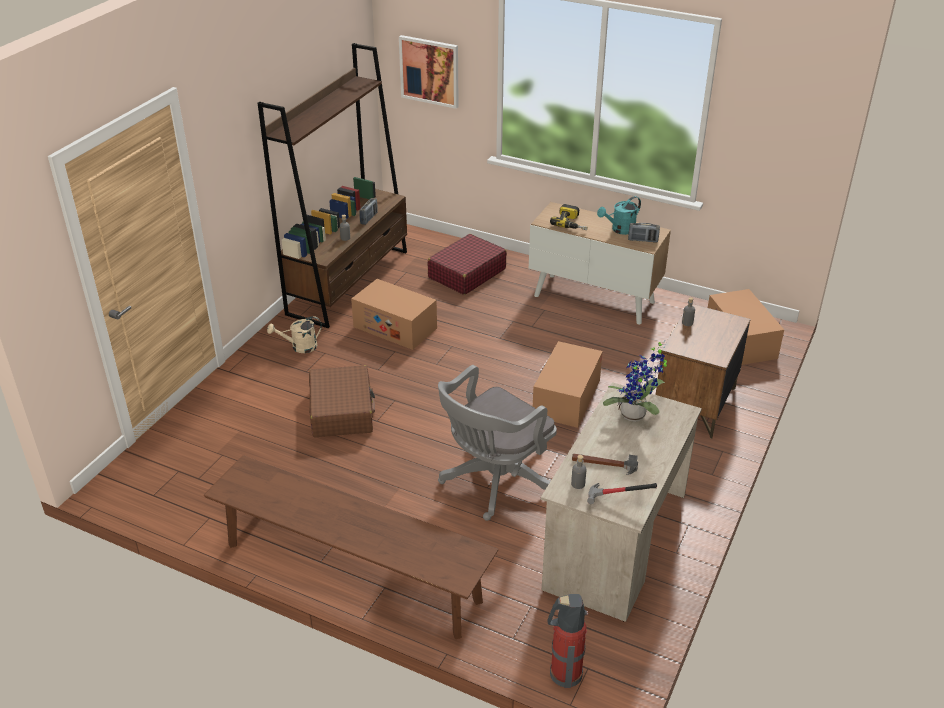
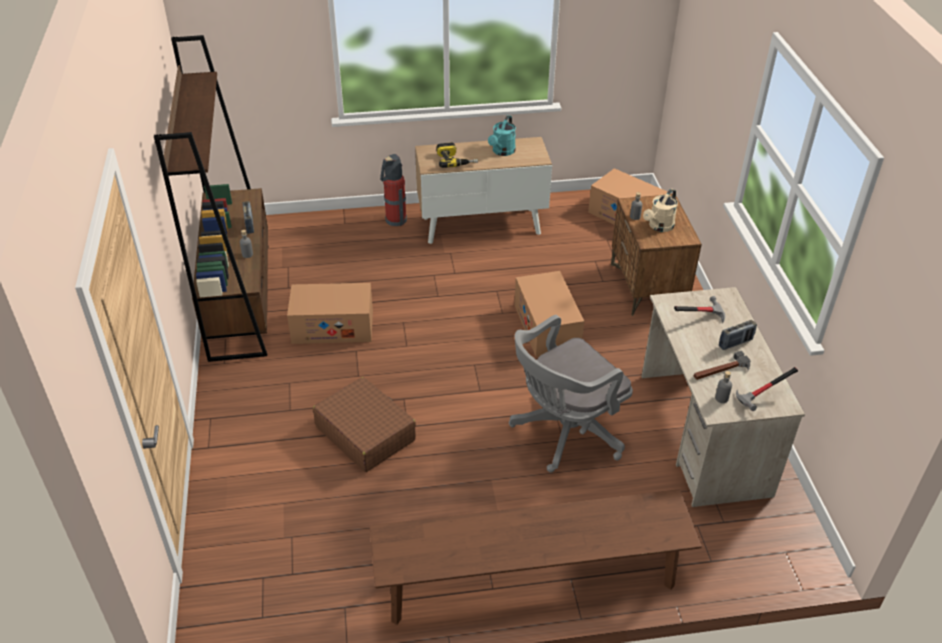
camera: 35 degrees left, 5 degrees up
beige watering can [267,316,322,353] -> beige watering can moved to [643,189,678,232]
picture [399,35,459,109] -> none
red suitcase [428,234,507,295] -> none
grey office chair [438,365,557,521] -> grey office chair turned 45 degrees clockwise [509,315,633,472]
fire extinguisher [547,594,588,688] -> fire extinguisher moved to [380,154,407,226]
potted plant [603,340,667,422] -> hammer [674,296,725,323]
radio [628,223,660,242] -> radio moved to [719,320,757,350]

